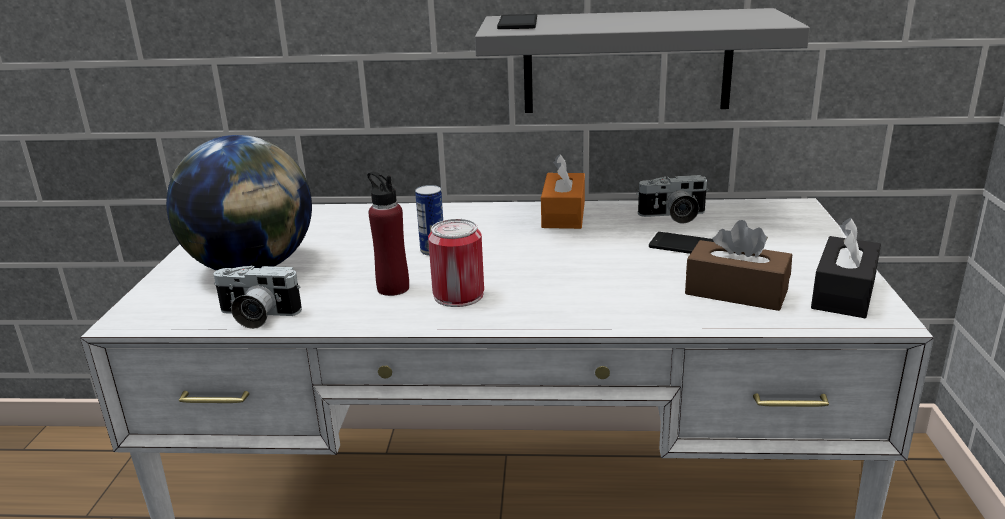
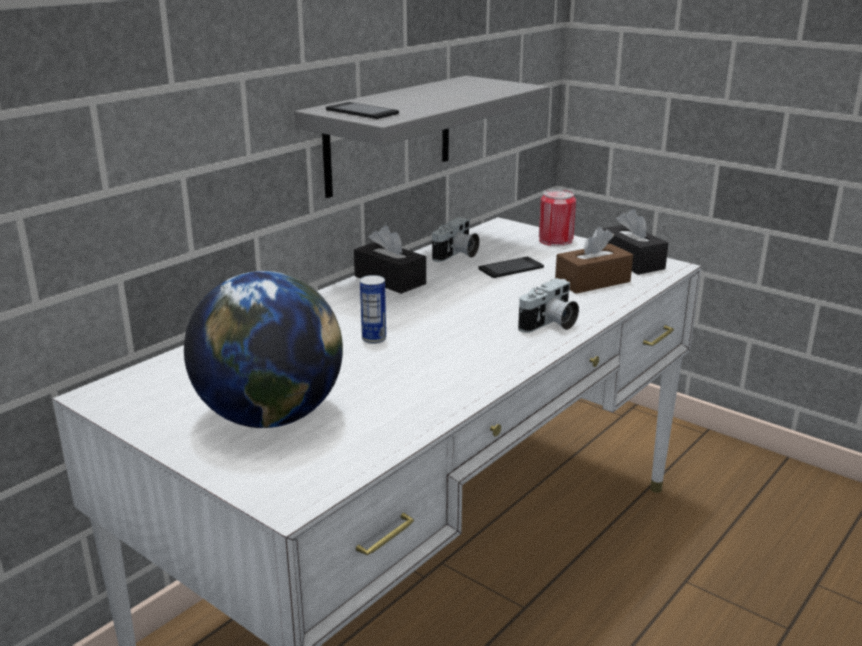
camera: 55 degrees left, 0 degrees up
camera [214,265,302,329] -> camera moved to [518,278,579,333]
red bottle [367,172,409,296] -> none
can [428,219,484,307] -> can moved to [539,189,576,246]
orange tissue box [541,154,585,229] -> black tissue box [354,225,426,294]

